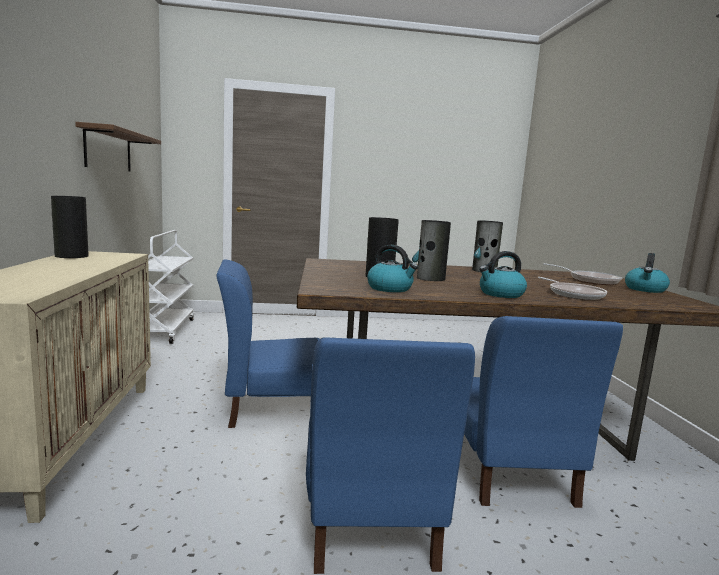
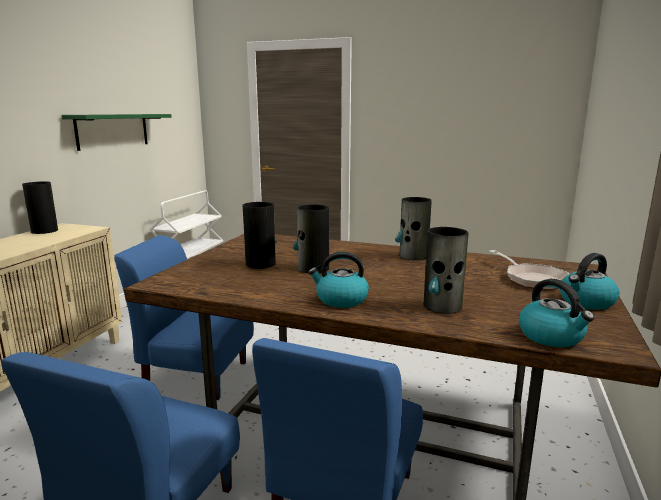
camera: 25 degrees right, 5 degrees up
brown shelf [75,122,161,172] -> green shelf [62,114,172,151]
kettle [367,245,418,292] -> kettle moved to [519,279,595,348]
frying pan [538,277,607,300] -> vase [424,227,469,314]

